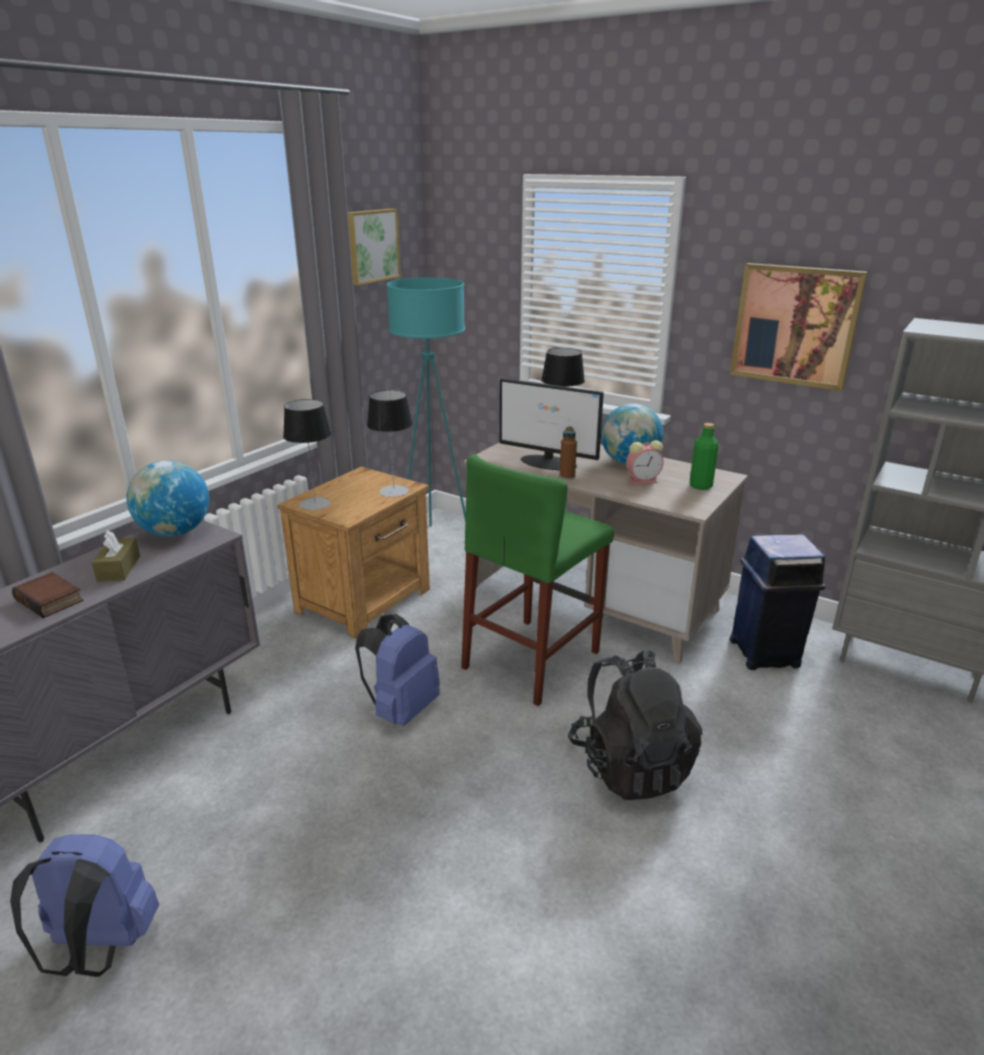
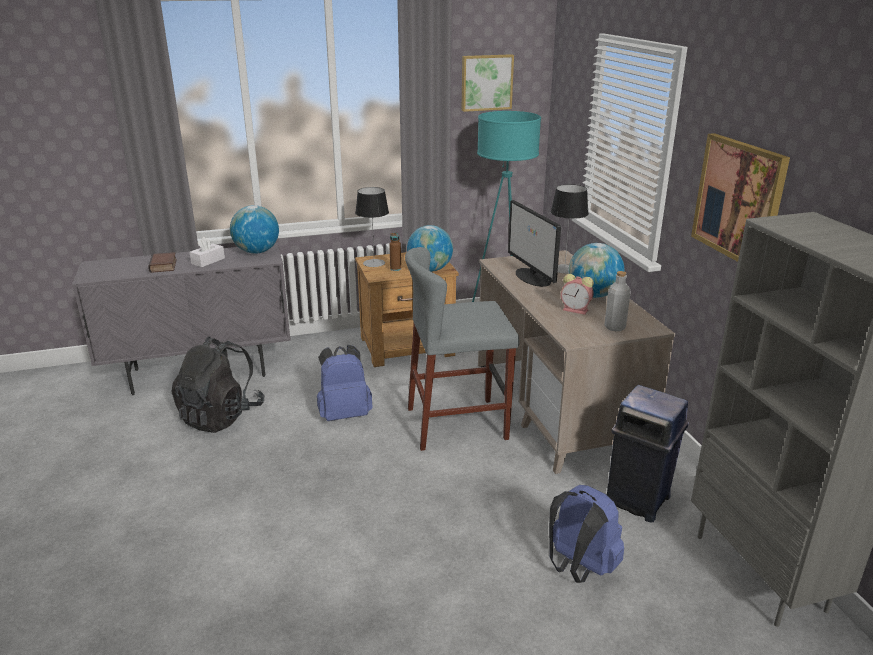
camera: 40 degrees right, 0 degrees up
blue backpack [10,834,159,977] -> blue backpack moved to [549,485,624,583]
brown tissue box [92,530,140,582] -> white tissue box [189,237,225,267]
table lamp [367,390,413,497] -> globe [407,225,453,272]
green stool [461,454,614,706] -> grey stool [405,247,519,451]
brown bottle [560,426,577,480] -> brown bottle moved to [389,232,401,271]
black backpack [568,650,702,800] -> black backpack moved to [172,336,265,433]
green bottle [690,423,718,490] -> grey bottle [605,271,631,331]

